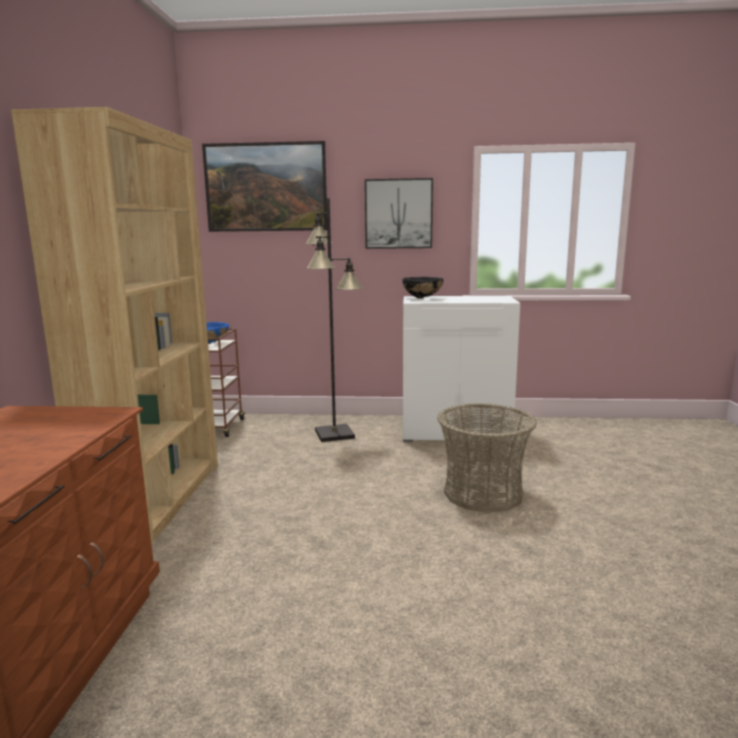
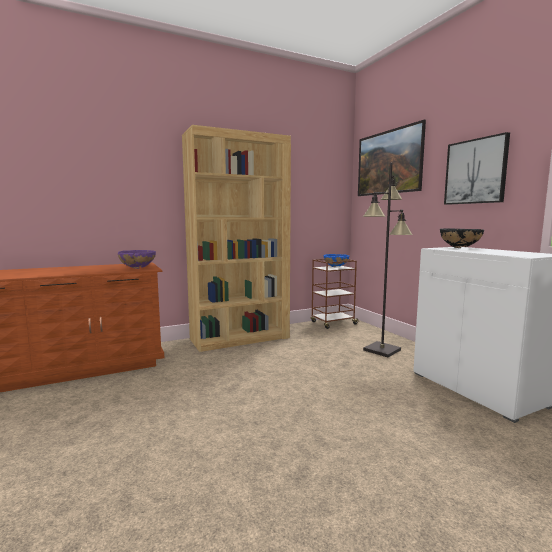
camera: 60 degrees right, 5 degrees down
basket [437,403,537,513] -> none
none -> purple bowl [118,250,156,269]

